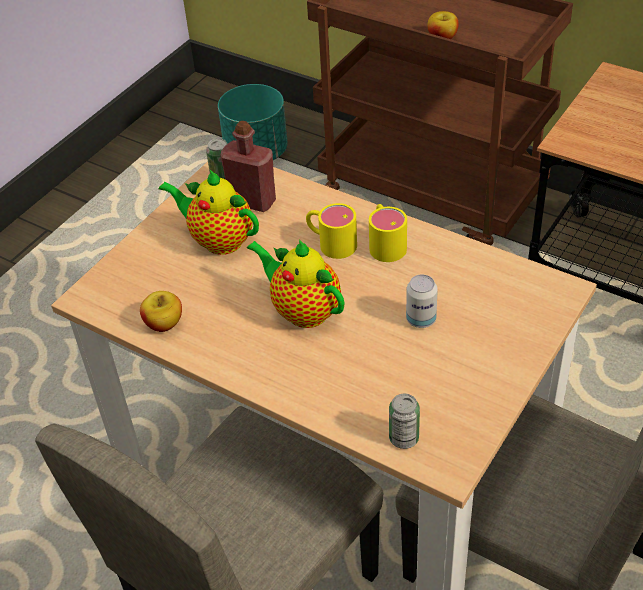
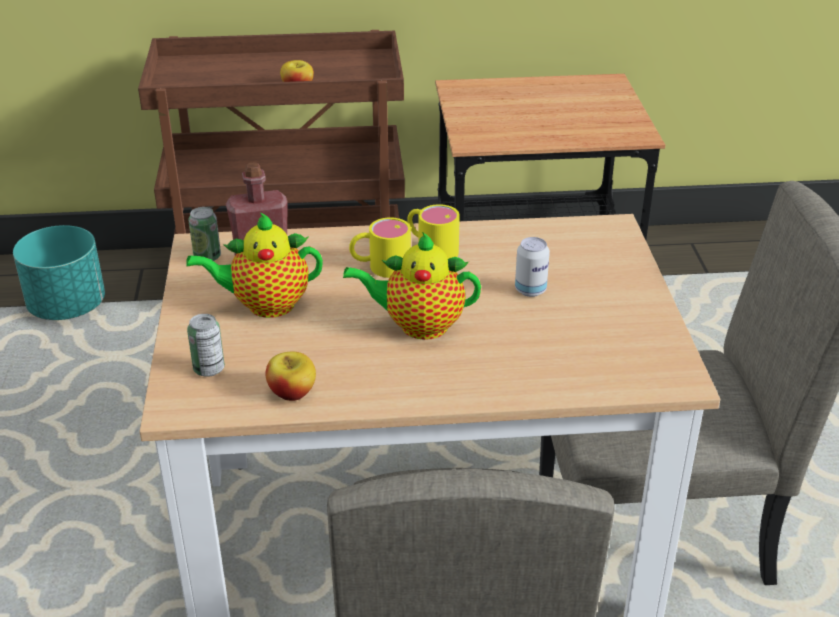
camera: 40 degrees left, 10 degrees down
can [389,394,420,449] -> can moved to [187,314,225,377]

